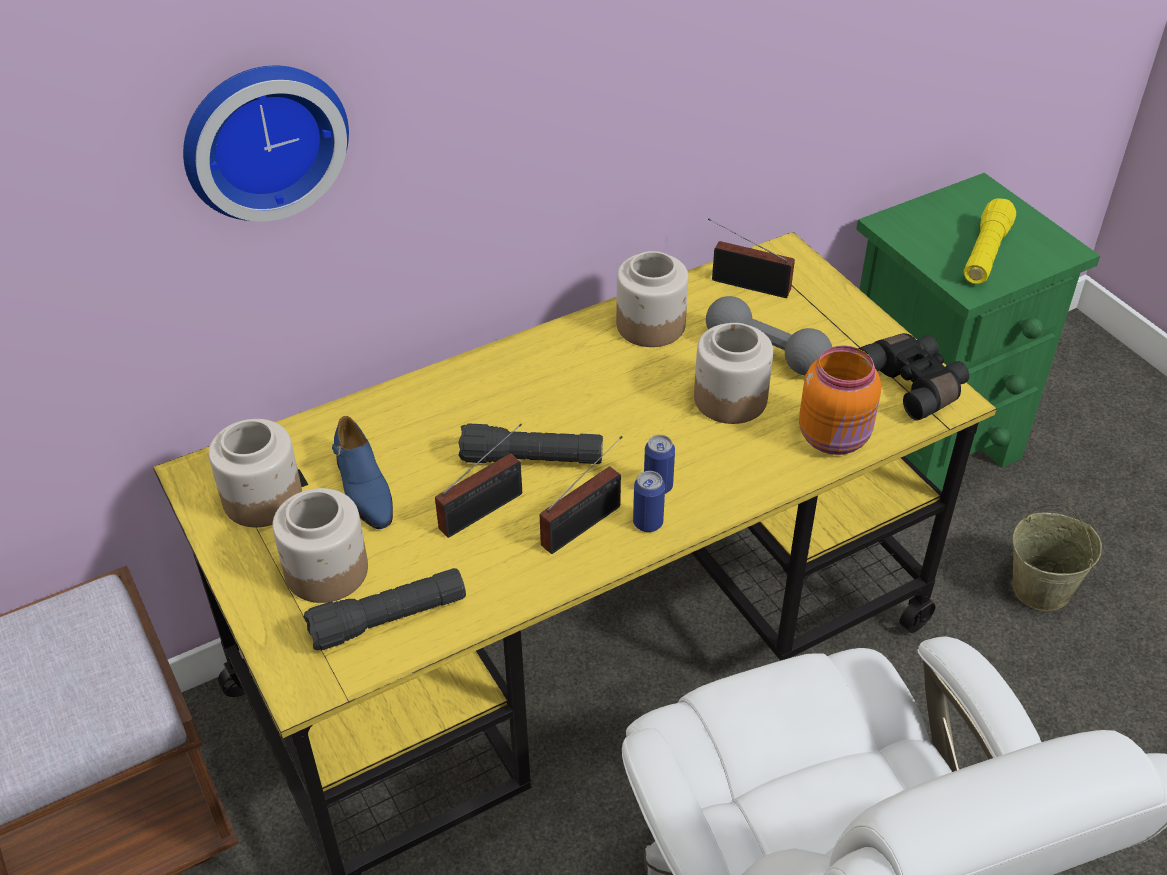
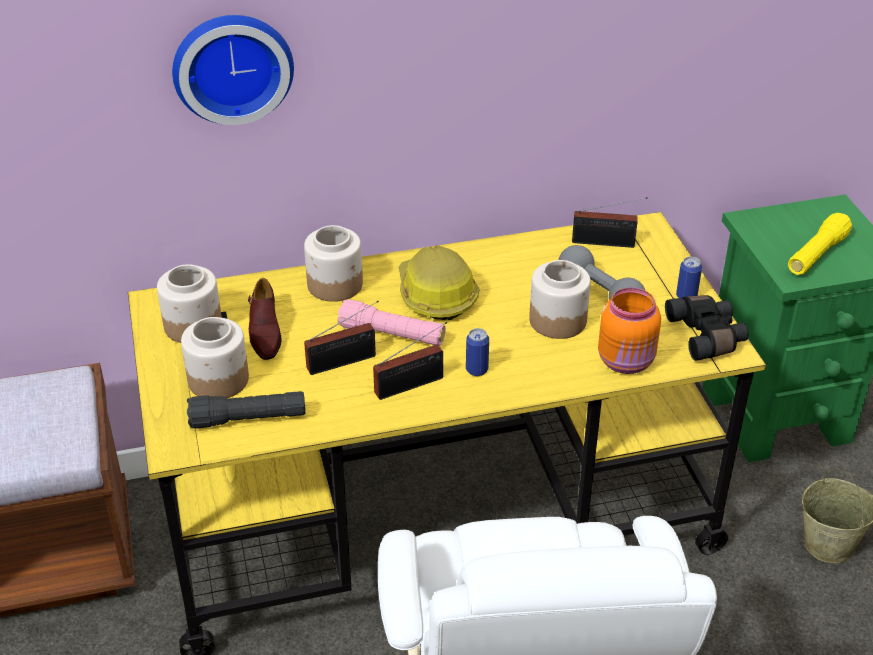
camera: 15 degrees right, 5 degrees down
blue shoe [332,416,393,529] -> brown shoe [248,278,281,360]
black flashlight [458,423,603,464] -> pink flashlight [337,299,446,346]
jar [616,251,688,347] -> jar moved to [304,225,363,302]
can [633,471,665,532] -> can moved to [676,256,702,298]
radio [708,218,795,298] -> radio turned 150 degrees clockwise [572,197,648,248]
none -> hard hat [399,245,479,320]

